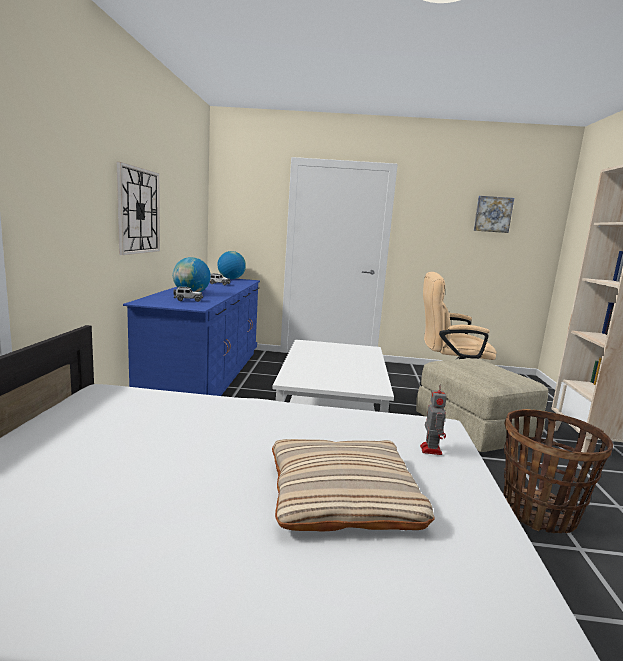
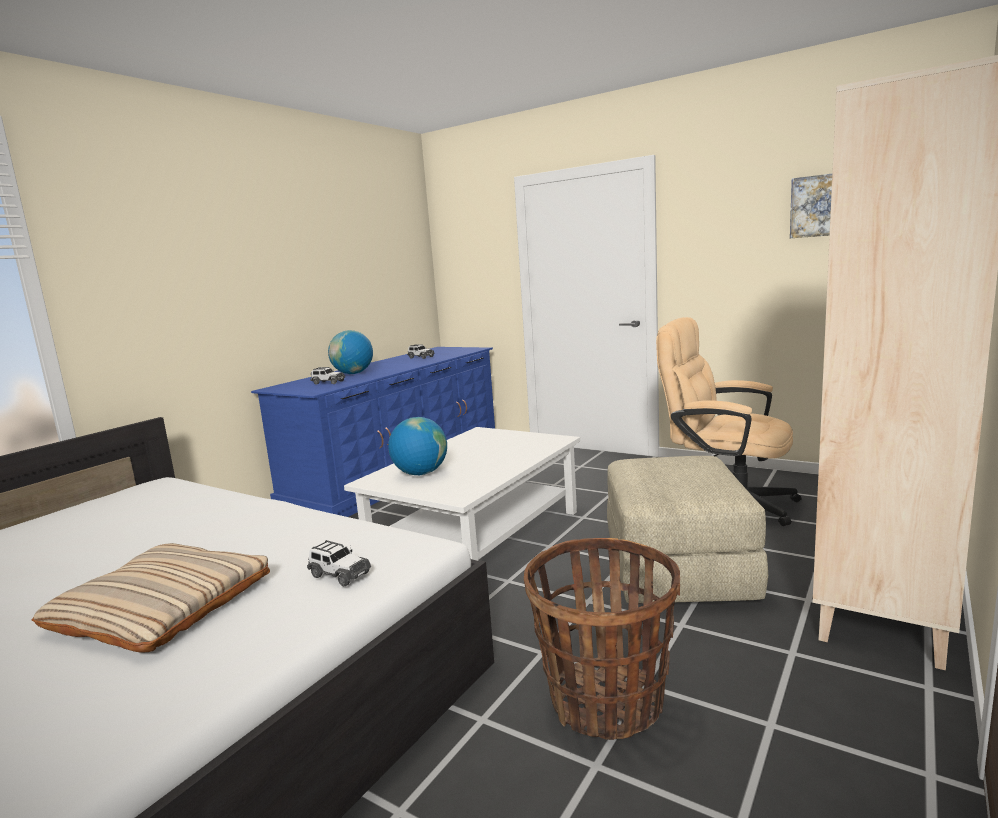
camera: 30 degrees right, 0 degrees up
wall clock [117,162,160,255] -> none
globe [217,251,246,279] -> globe moved to [388,417,447,475]
toy robot [420,384,447,455] -> toy car [307,540,371,587]

